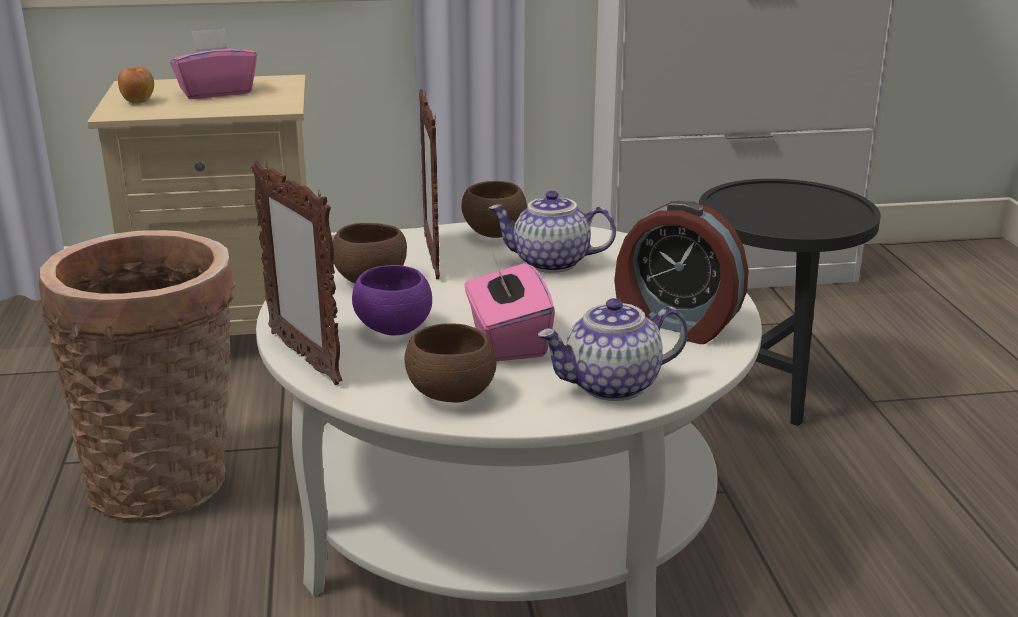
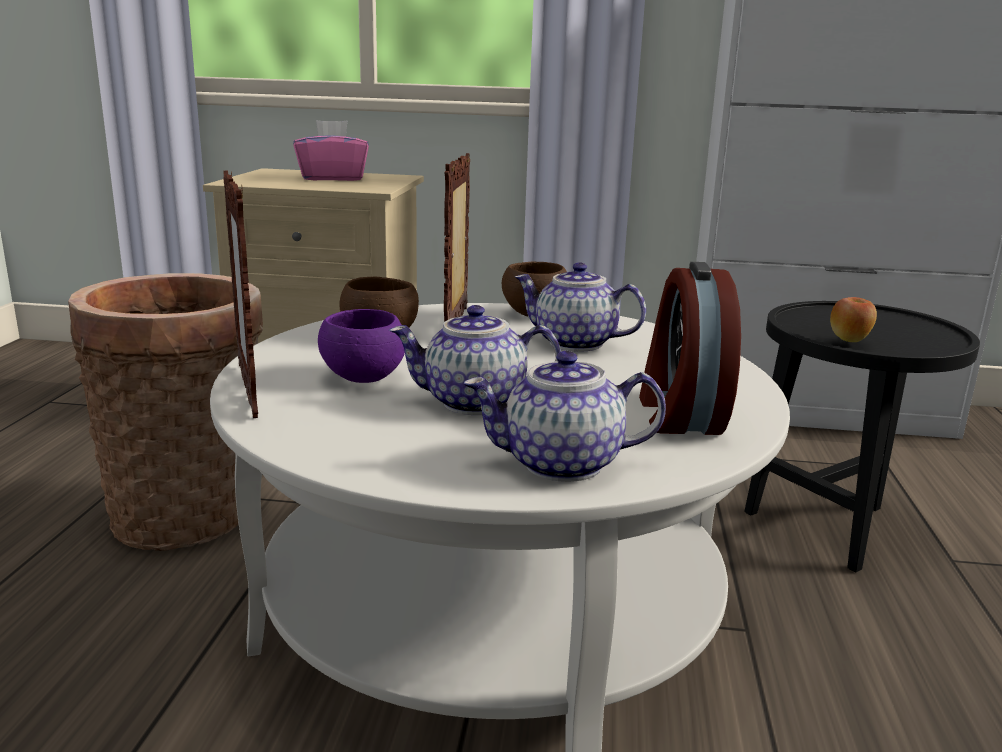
camera: 15 degrees right, 5 degrees down
apple [118,67,154,104] -> apple moved to [830,297,877,342]
brown bowl [405,323,497,403] -> none
pink tissue box [465,254,555,361] -> teapot [389,305,561,415]
alarm clock [614,201,749,344] -> alarm clock turned 45 degrees clockwise [639,262,741,435]

